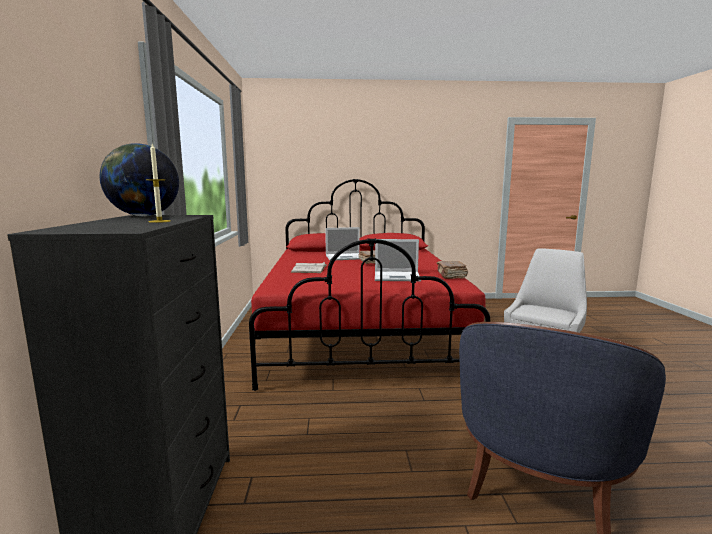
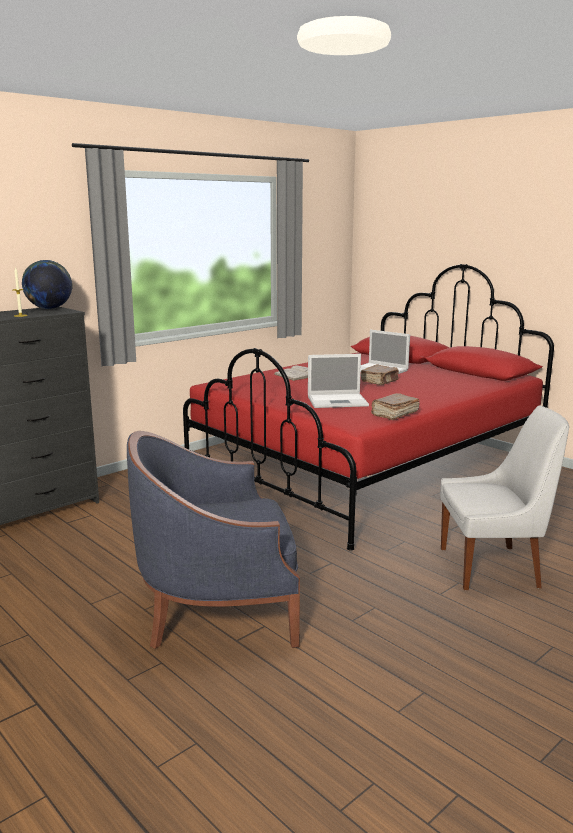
camera: 50 degrees right, 5 degrees up
laptop [375,239,421,282] -> laptop turned 60 degrees counterclockwise [308,354,369,408]

